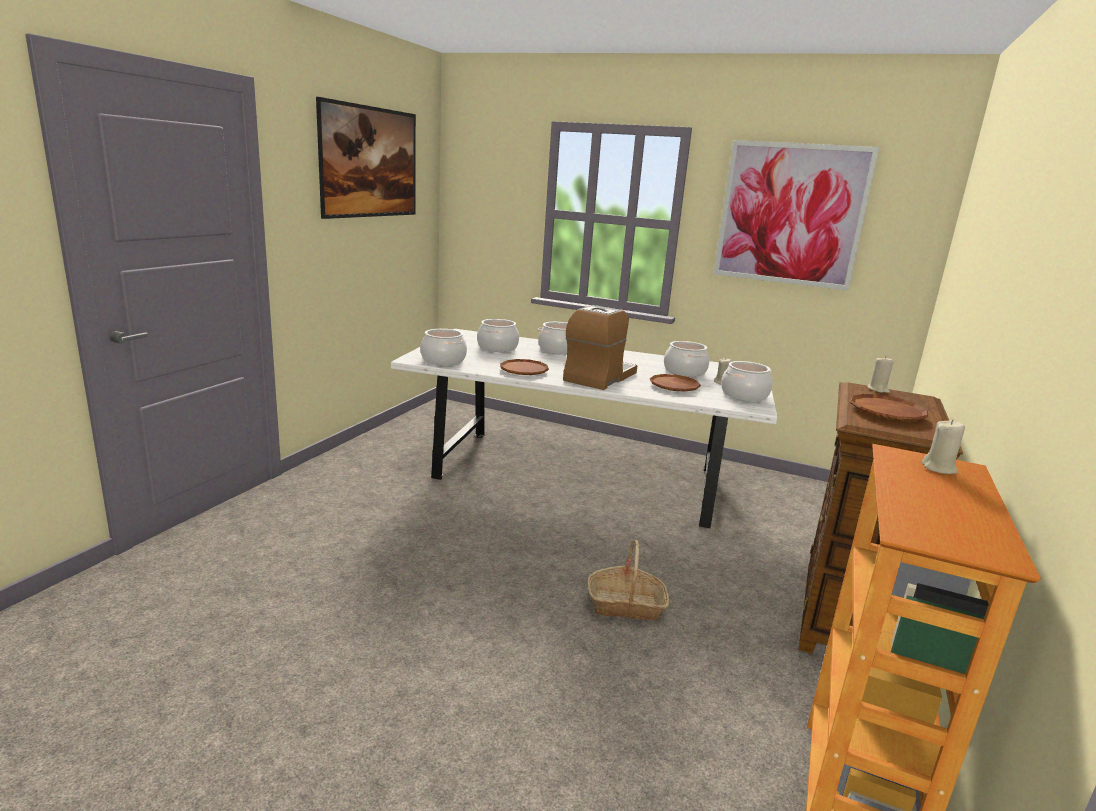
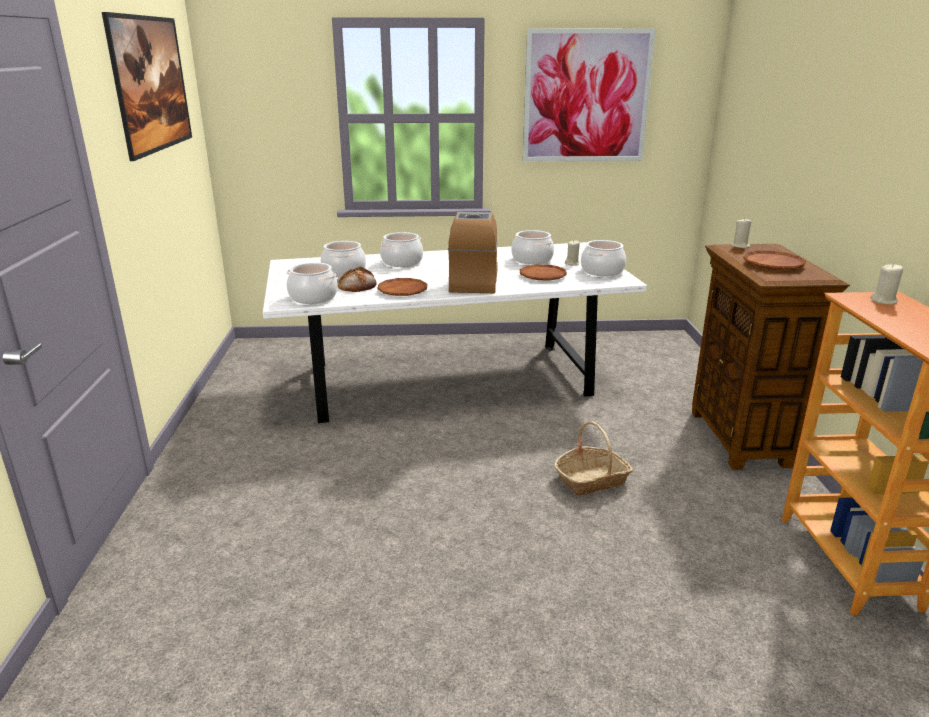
camera: 25 degrees left, 5 degrees up
none -> bread [337,267,376,292]

